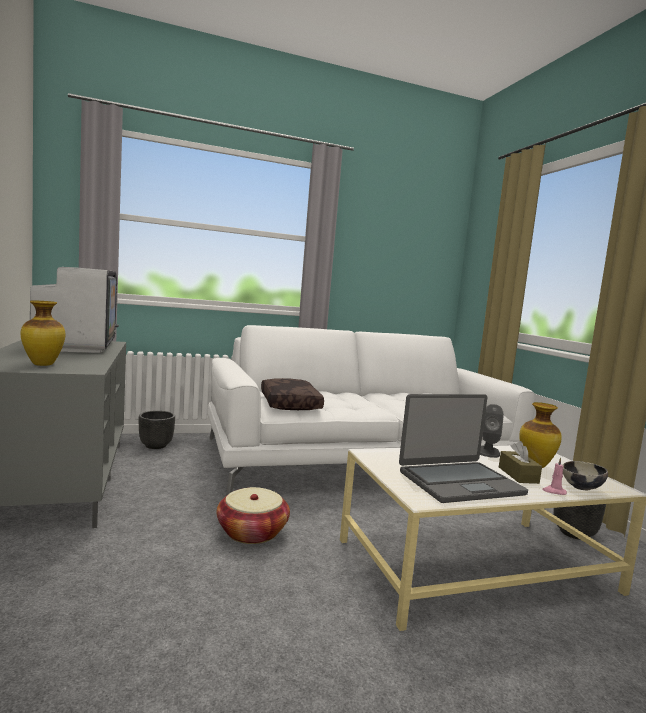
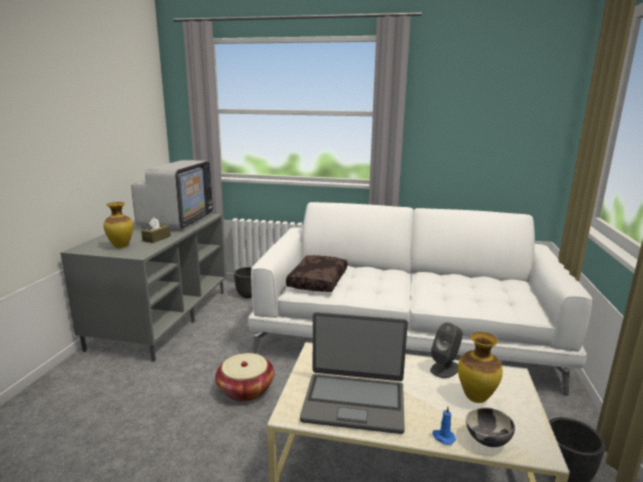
camera: 30 degrees right, 10 degrees up
brown tissue box [499,441,542,484] -> brown tissue box moved to [141,218,171,243]
pink candle [542,457,567,495] -> blue candle [433,407,456,445]

